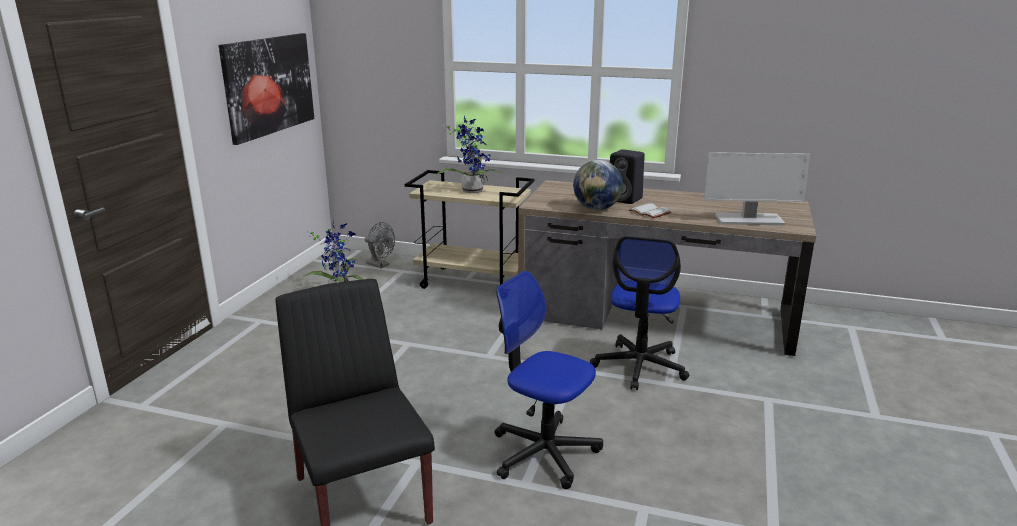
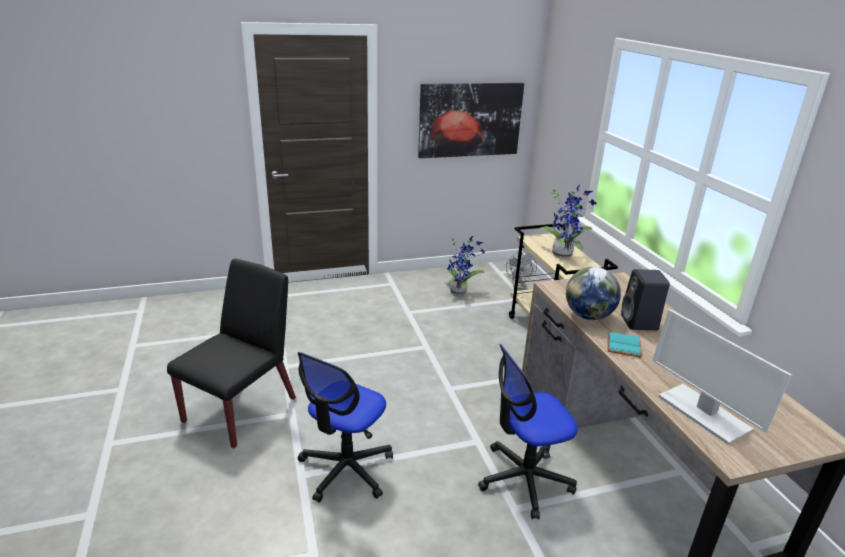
camera: 55 degrees right, 5 degrees up
office chair [495,271,603,489] -> office chair turned 150 degrees counterclockwise [298,352,393,502]
white book [629,203,672,218] -> turquoise book [608,332,642,357]

